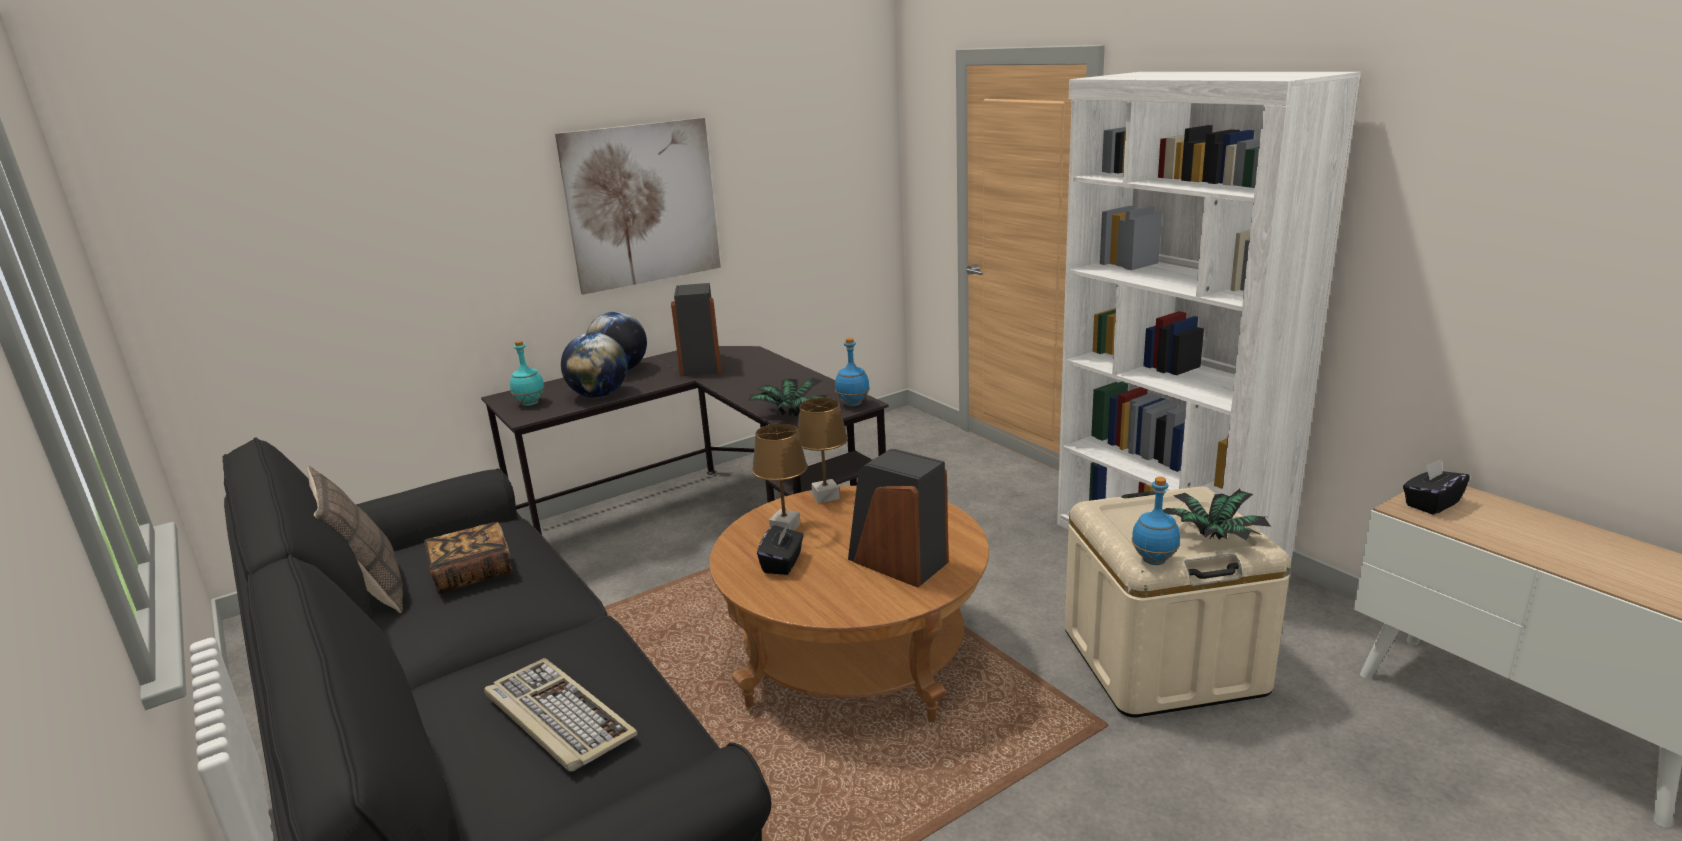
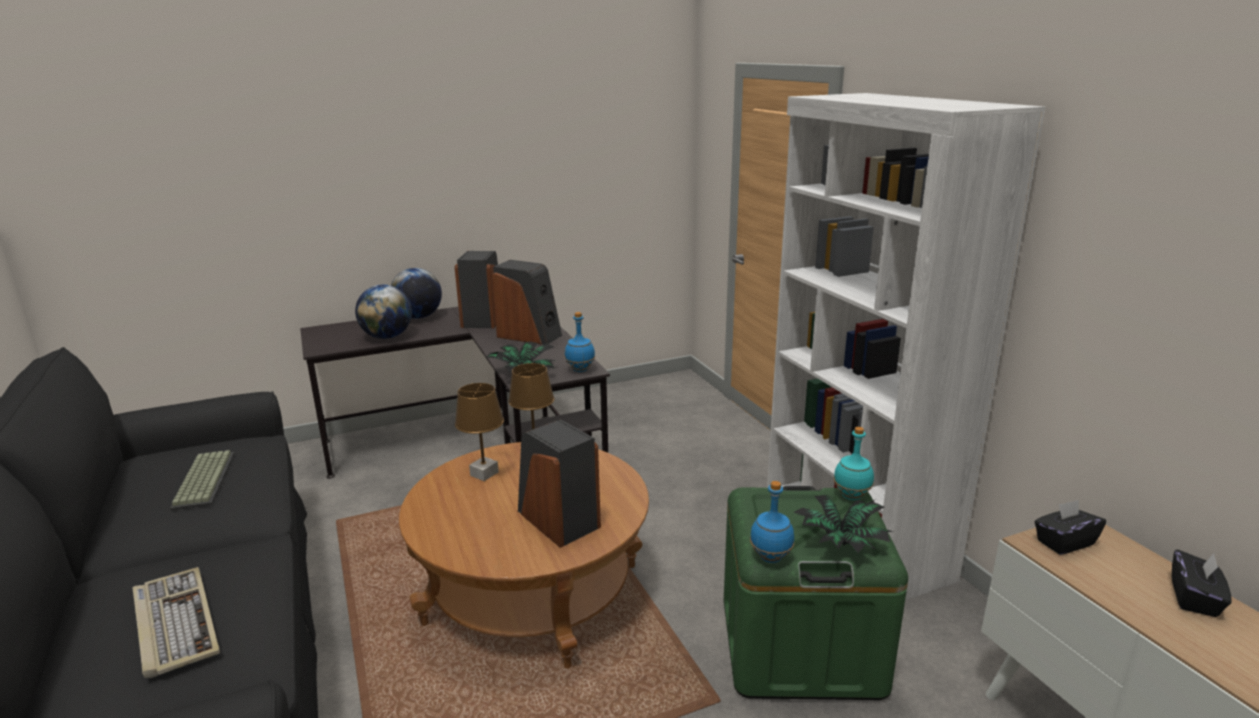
camera: 10 degrees right, 0 degrees up
pillow [307,466,403,613] -> none
book [424,522,512,594] -> keyboard [170,450,235,511]
turquoise bottle [510,341,545,406] -> turquoise bottle moved to [834,427,874,500]
picture [555,118,721,295] -> none
black tissue box [757,523,804,575] -> black tissue box moved to [1172,549,1232,617]
beige storage box [1065,486,1291,718] -> green storage box [724,486,908,700]
none -> speaker [492,260,562,345]

